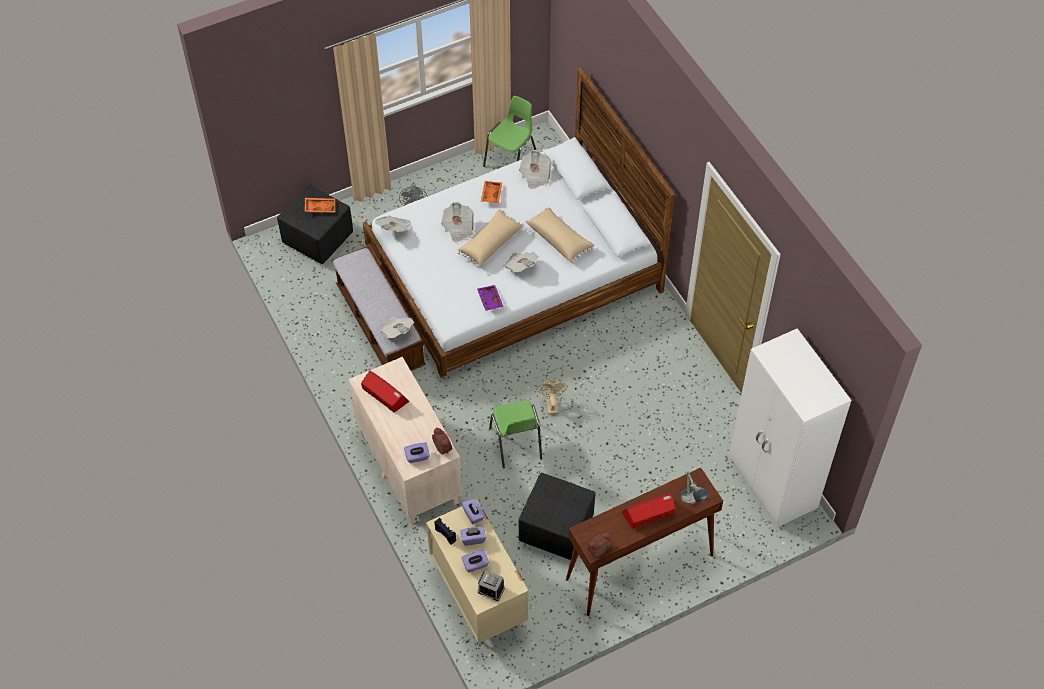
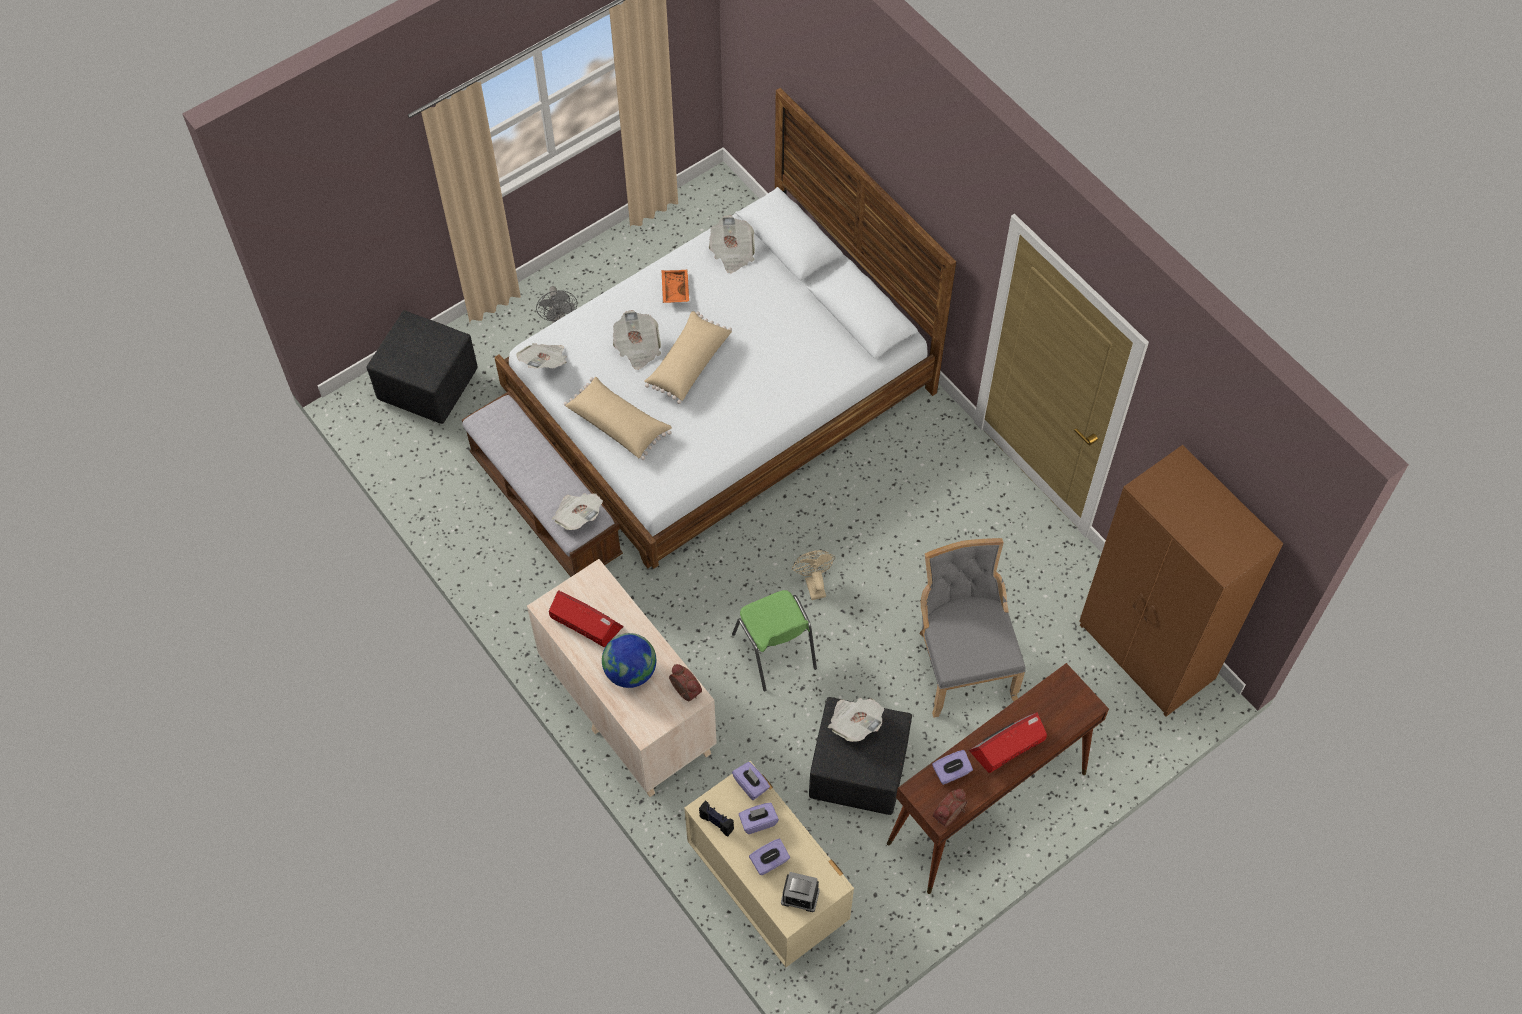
camera: 10 degrees left, 5 degrees up
orange tray [305,198,335,213] -> none
purple tissue box [404,443,430,463] -> purple tissue box moved to [932,750,973,785]
purple tray [477,285,504,311] -> none
green chair [483,96,536,167] -> none
newspaper [503,252,539,272] -> newspaper moved to [828,698,884,742]
beige pillow [525,207,595,263] -> beige pillow moved to [564,377,672,460]
table lamp [681,471,708,505] -> none
white wardrobe [729,328,851,527] -> brown wardrobe [1080,445,1283,717]
none -> globe [602,633,656,688]
none -> grey chair [919,538,1025,718]

